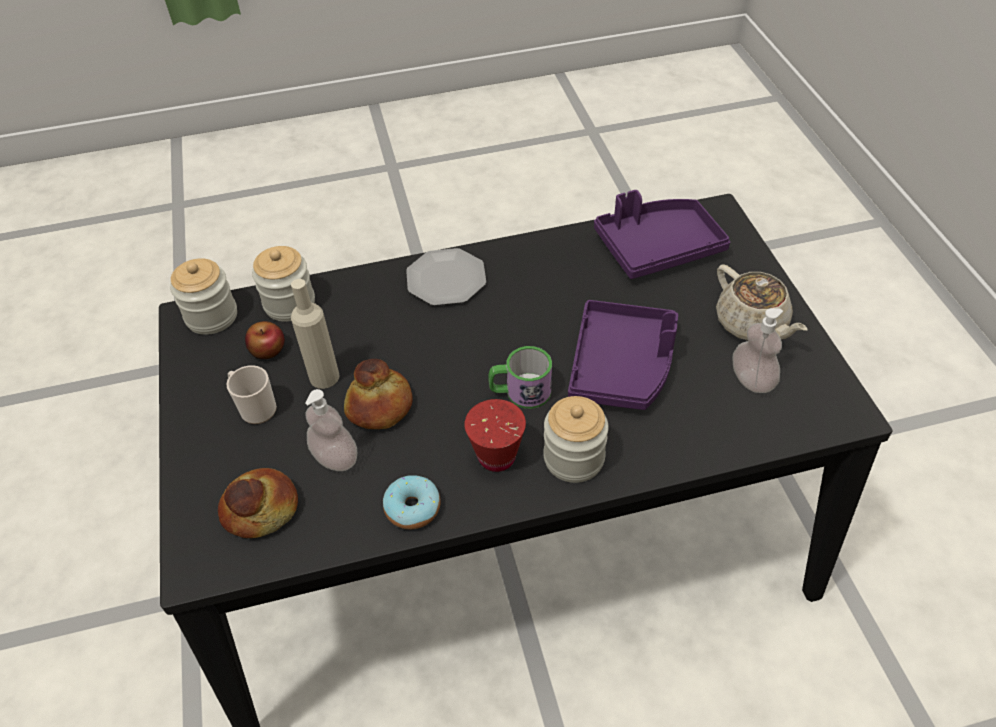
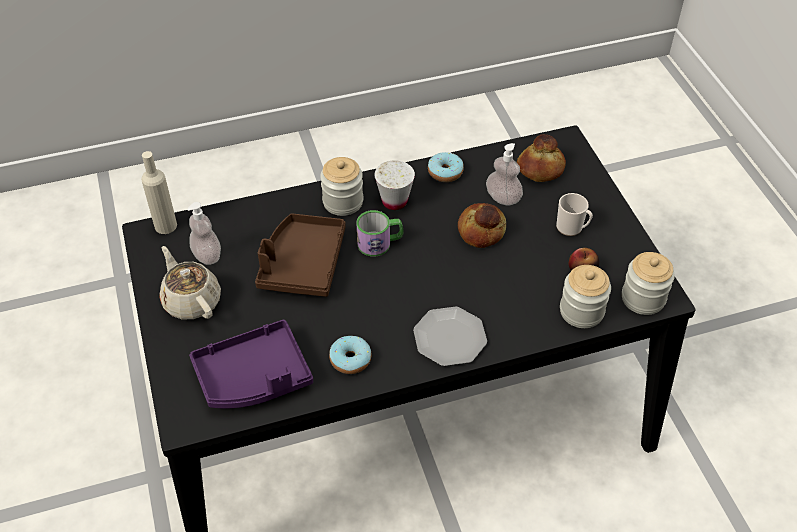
camera: 175 degrees right, 0 degrees up
beige bottle [291,279,339,389] -> beige bottle moved to [141,151,177,234]
red cup [464,399,526,472] -> white cup [374,160,415,210]
purple tray [568,300,678,410] -> brown tray [255,213,346,297]
none -> donut [329,336,372,374]

